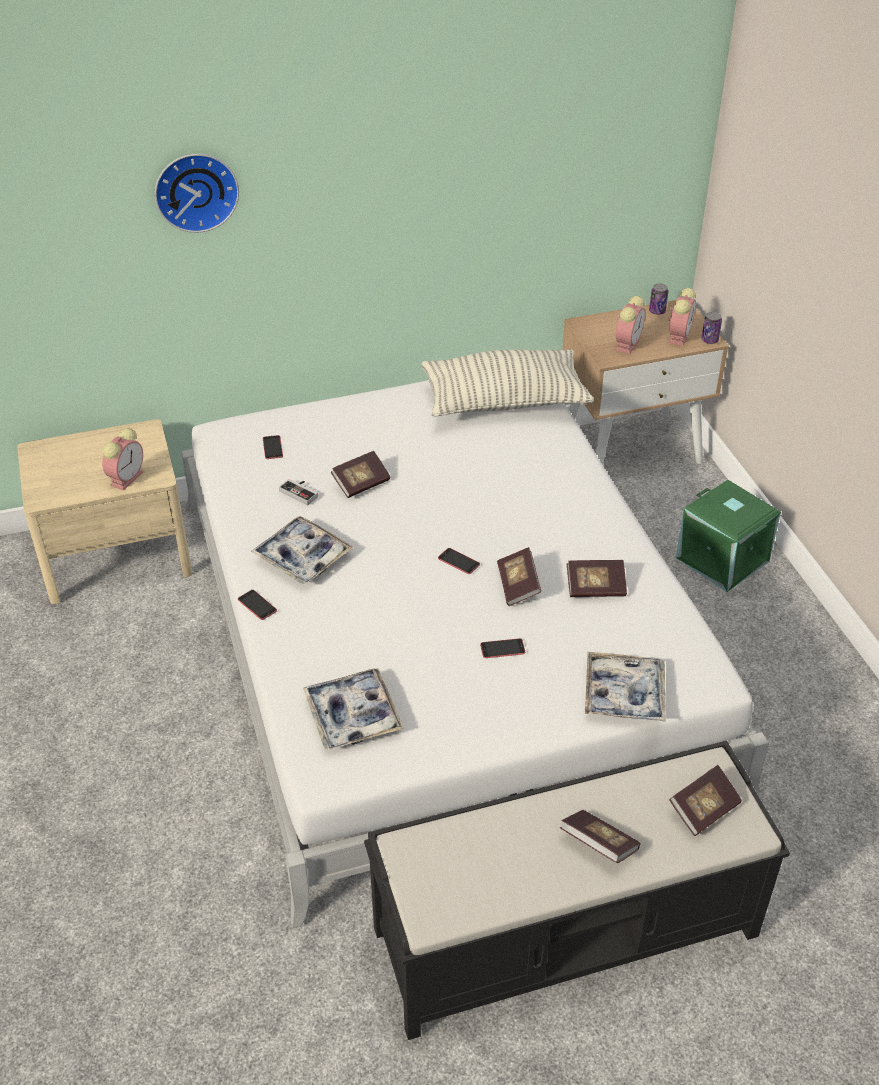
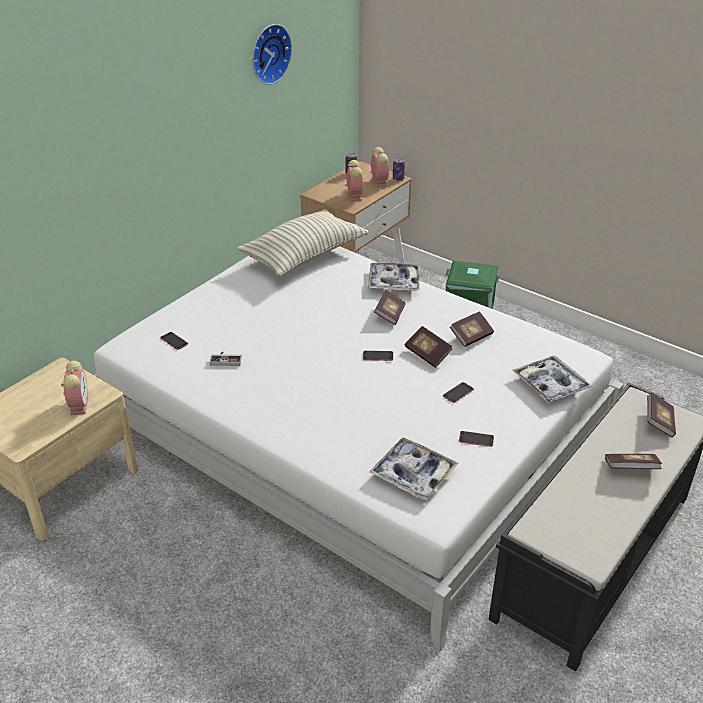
camera: 35 degrees left, 5 degrees down
wall clock [155,154,239,233] -> wall clock moved to [252,24,292,85]
phone [238,590,277,620] -> phone moved to [459,431,494,447]
tray [251,516,353,584] -> tray moved to [368,263,420,291]
book [331,451,390,498] -> book moved to [374,289,406,325]

